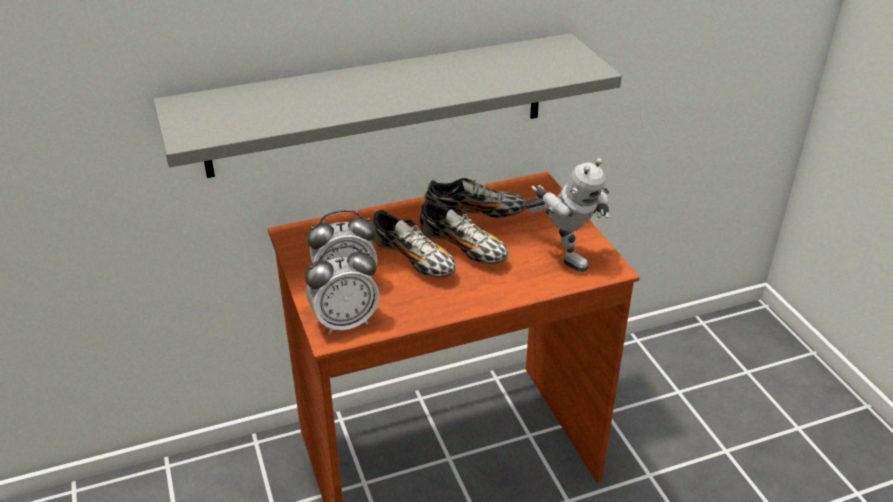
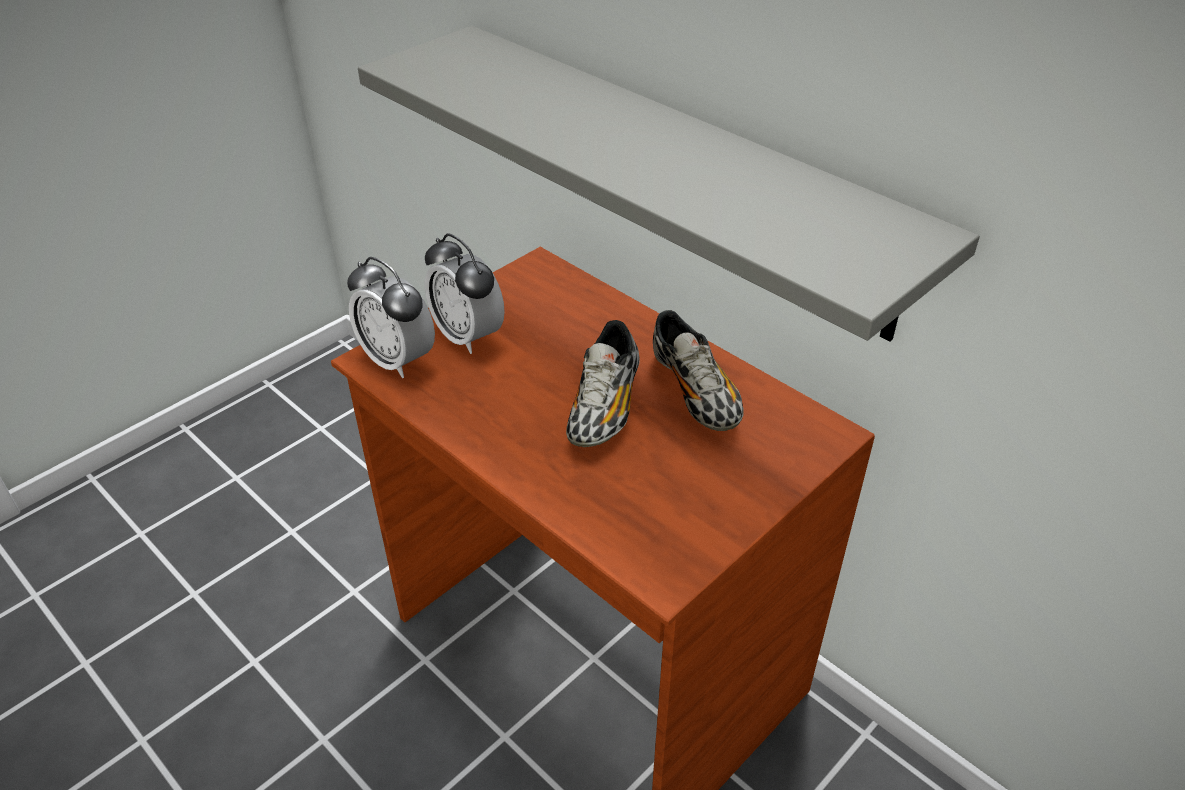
camera: 65 degrees right, 5 degrees up
shoe [373,210,456,278] -> none
toy robot [524,158,609,272] -> none

